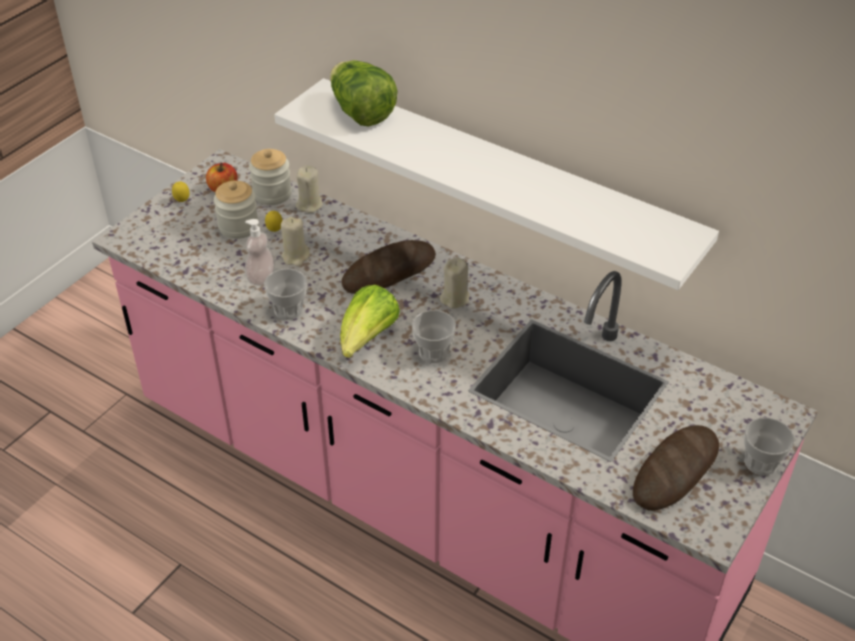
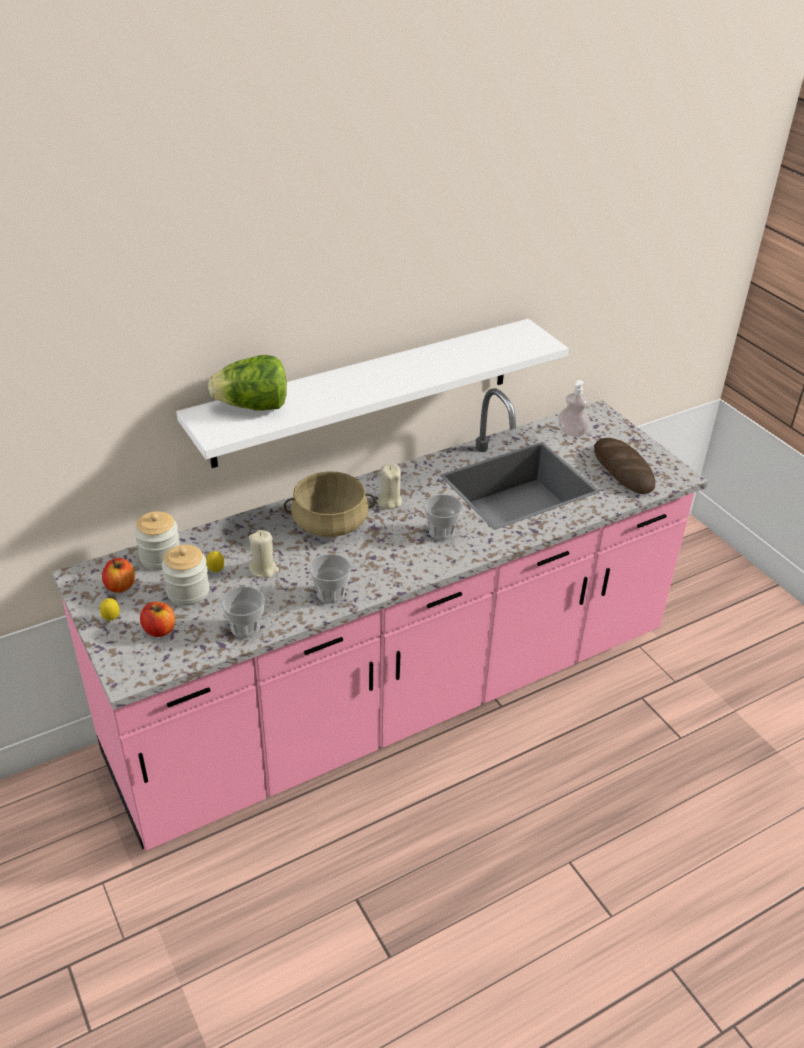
camera: 65 degrees left, 5 degrees down
soap dispenser [245,219,275,286] -> soap dispenser moved to [558,380,590,437]
beige candle [296,165,323,213] -> none
lettuce [340,285,400,358] -> none
bread [341,240,436,294] -> beige cooking pot [283,471,376,537]
cup [744,417,795,476] -> cup moved to [221,586,265,638]
none -> apple [140,602,175,637]

